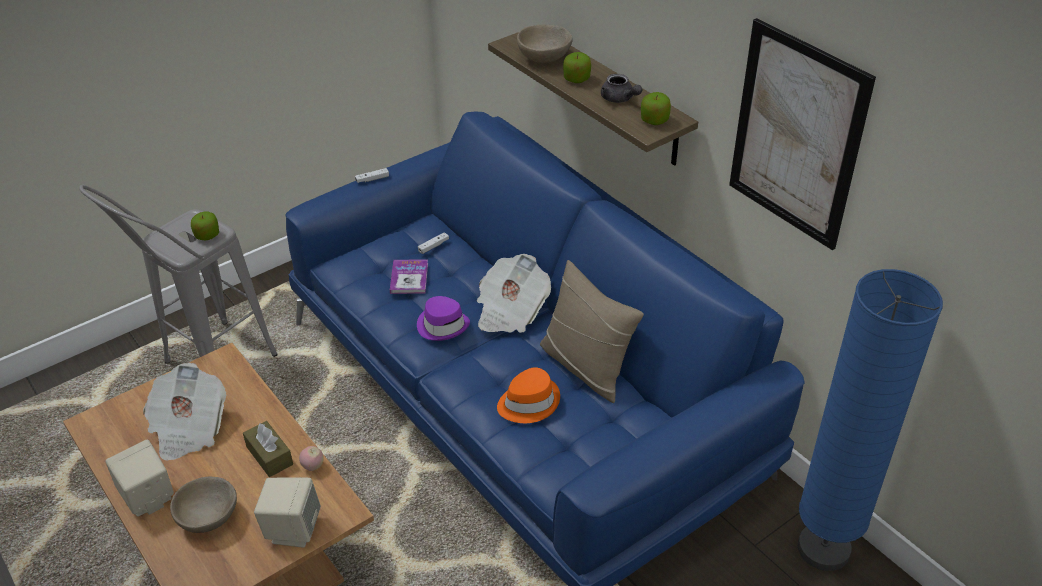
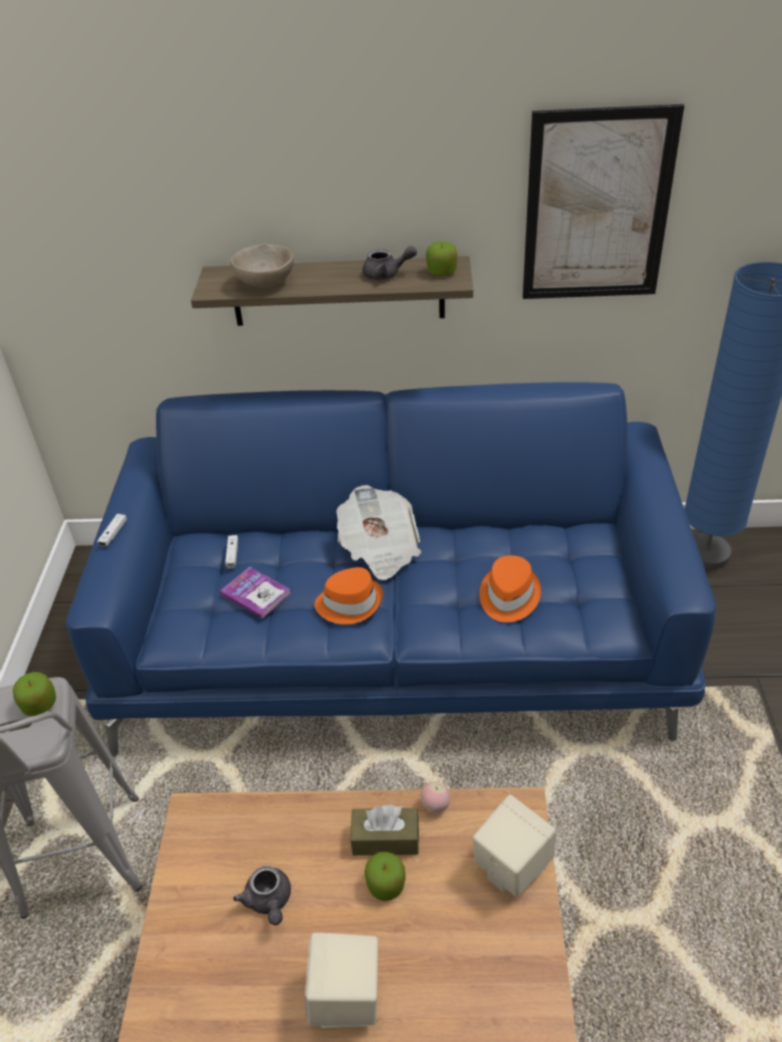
camera: 50 degrees left, 0 degrees up
newspaper [143,363,227,461] -> grey teapot [233,866,291,925]
beige bowl [170,477,237,533] -> none
purple hat [417,296,470,341] -> orange hat [315,567,383,625]
beige pillow [540,260,644,403] -> none
apple [563,52,591,83] -> apple moved to [365,852,406,901]

